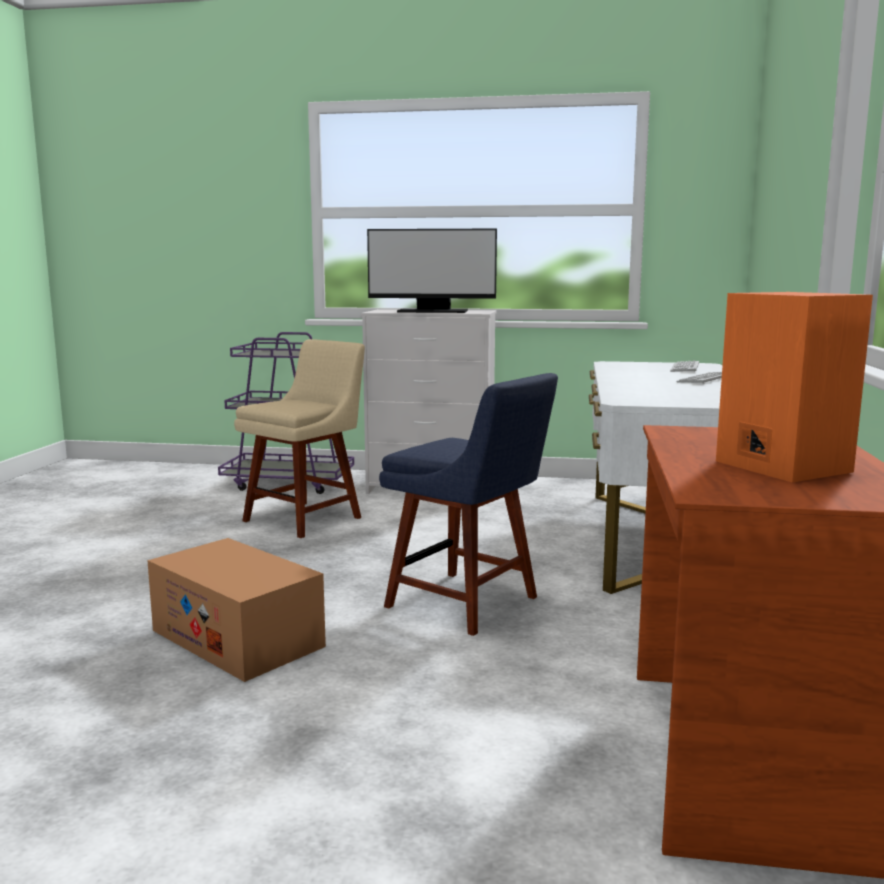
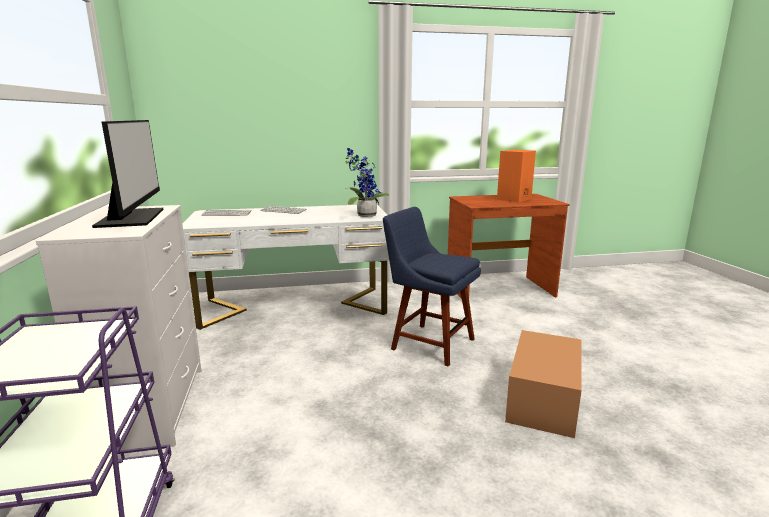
camera: 110 degrees left, 5 degrees up
beige chair [234,339,365,538] -> none
blue chair [379,373,558,636] -> blue chair turned 75 degrees counterclockwise [383,207,481,366]
none -> potted plant [345,148,389,217]

